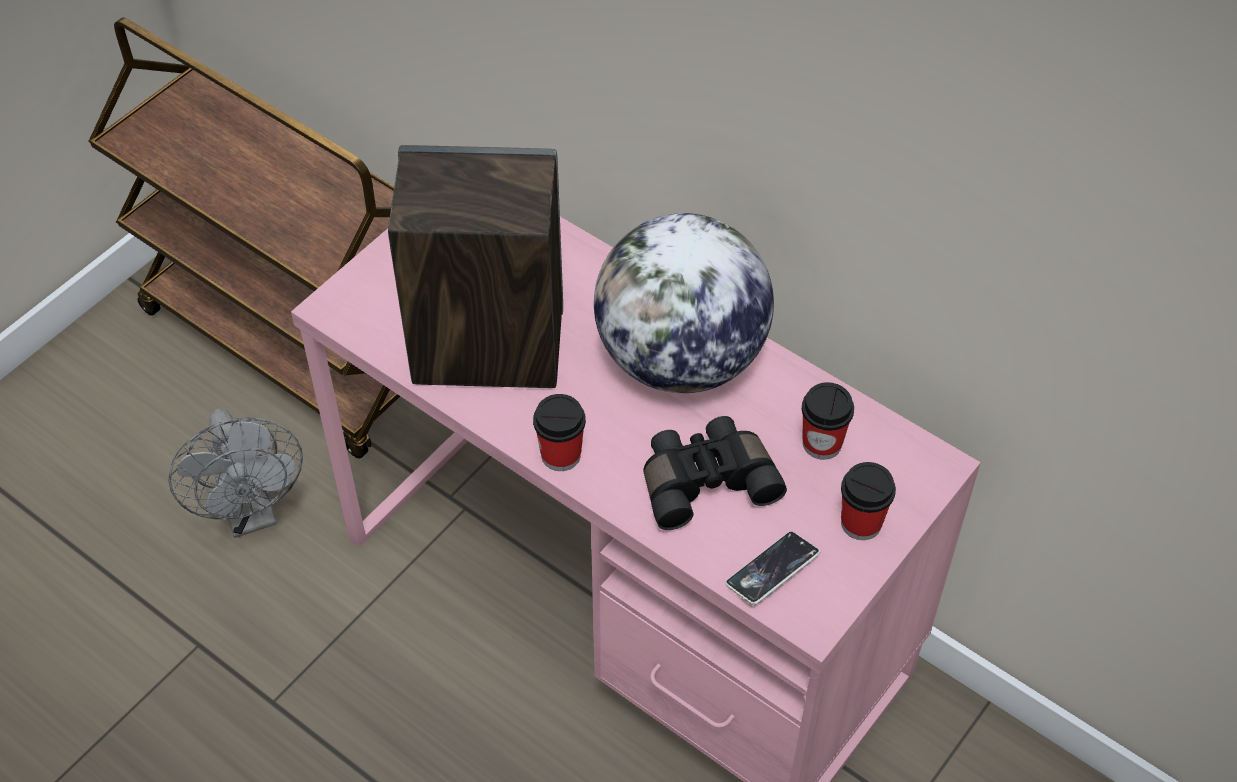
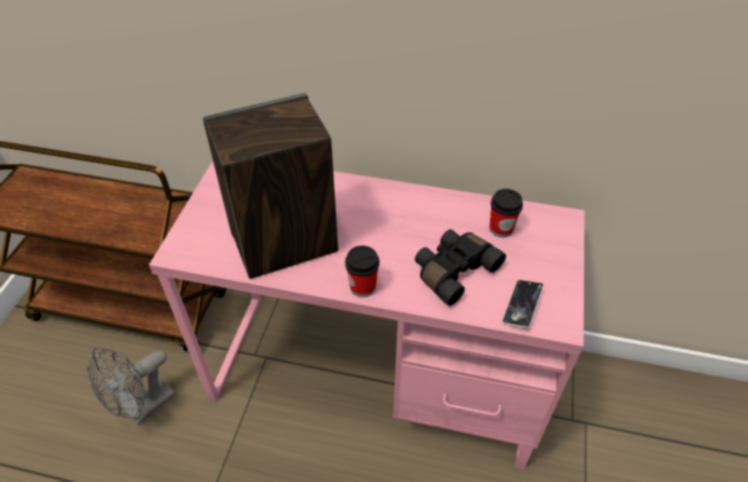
camera: 25 degrees left, 5 degrees down
grey fan [168,408,303,538] -> grey fan turned 90 degrees clockwise [87,347,176,425]
globe [594,213,774,393] -> none
cup [841,462,896,540] -> none

